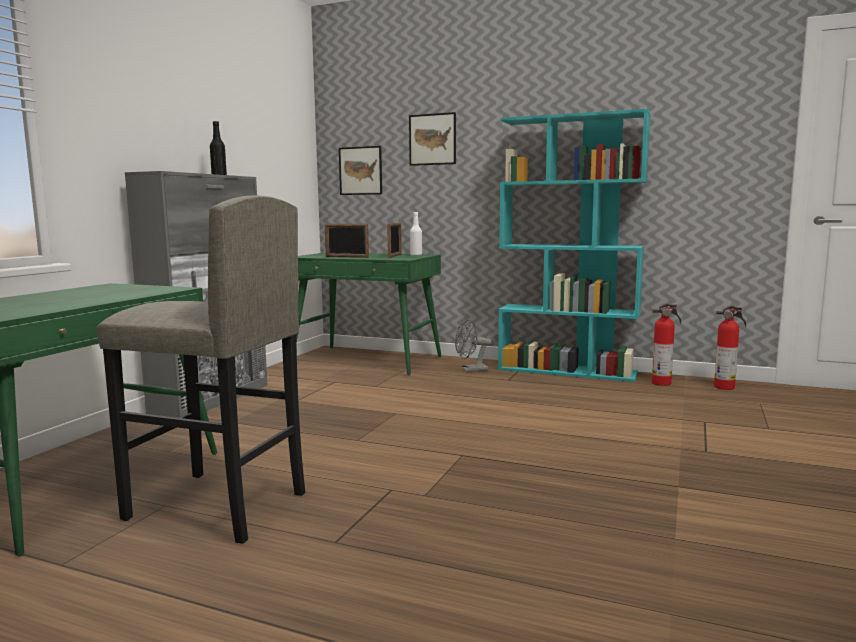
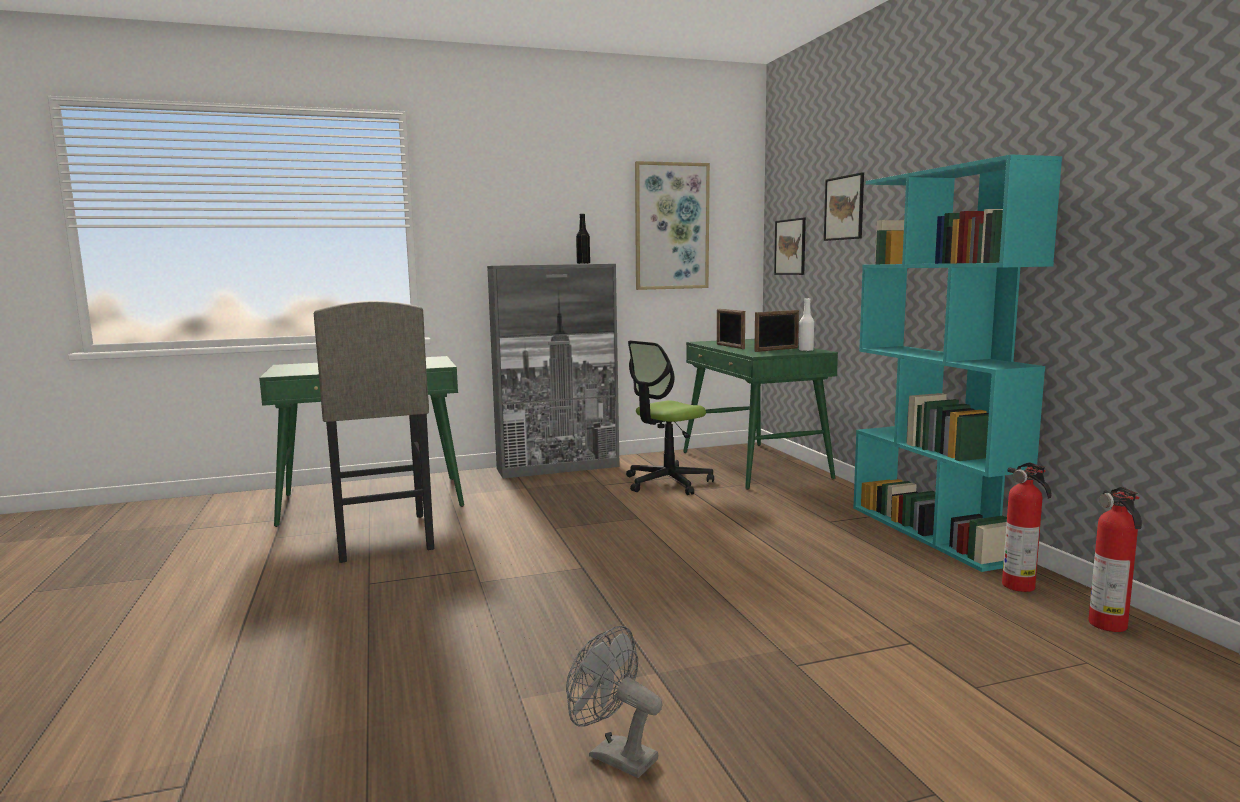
camera: 50 degrees right, 0 degrees up
grey fan [455,319,492,372] -> grey fan moved to [566,626,663,778]
none -> office chair [626,341,714,495]
none -> picture [635,161,710,290]

